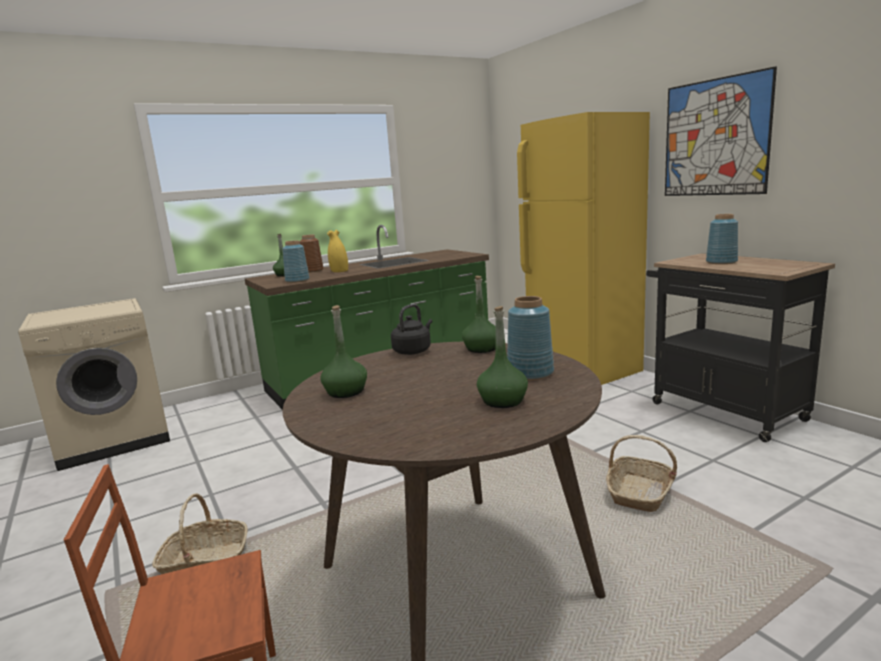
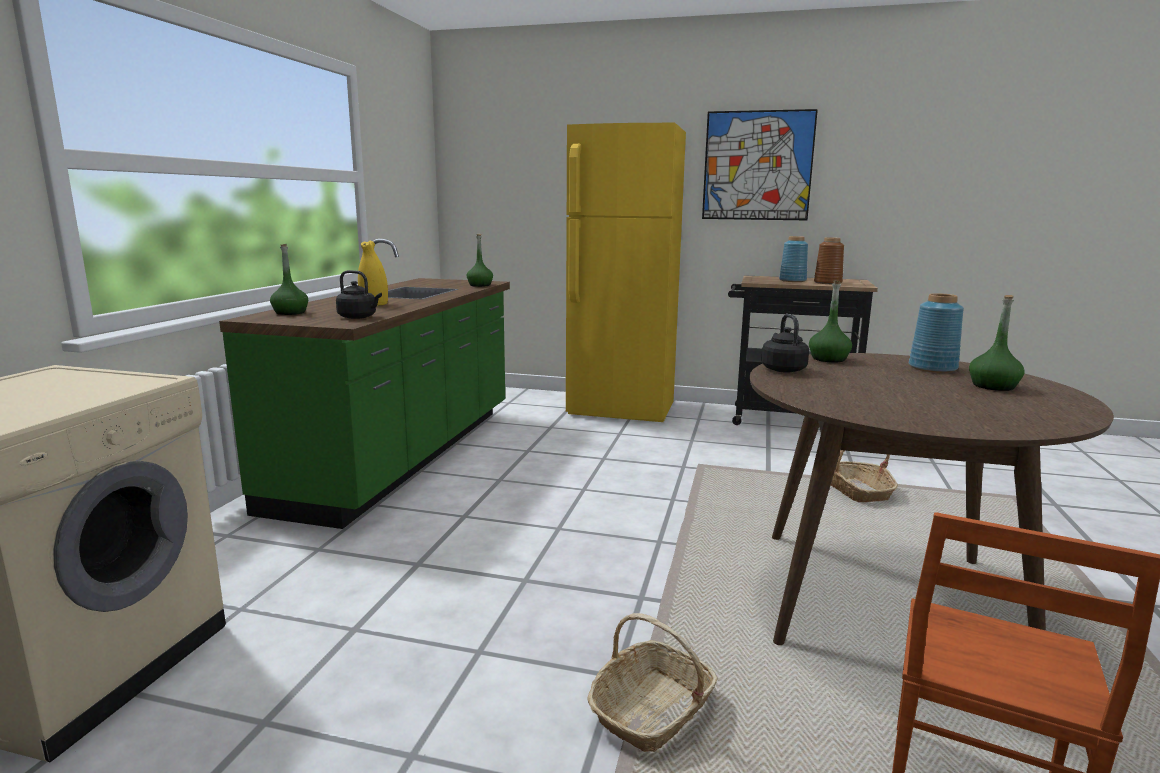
camera: 45 degrees left, 0 degrees up
blue vase [282,240,310,283] -> black kettle [336,270,382,319]
brown vase [299,234,324,273] -> brown vase moved to [814,237,844,284]
green bottle [320,305,367,398] -> green bottle moved to [467,234,493,287]

